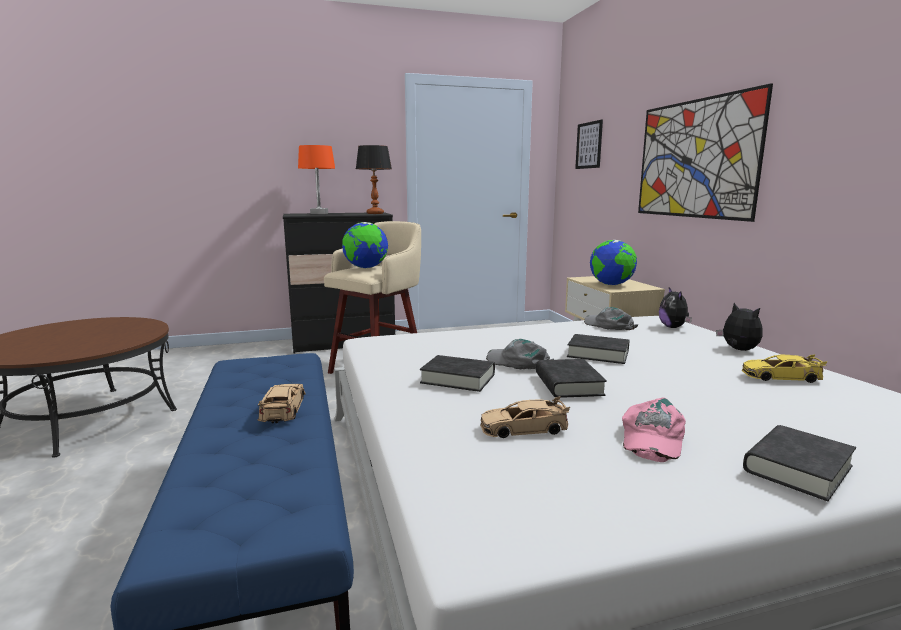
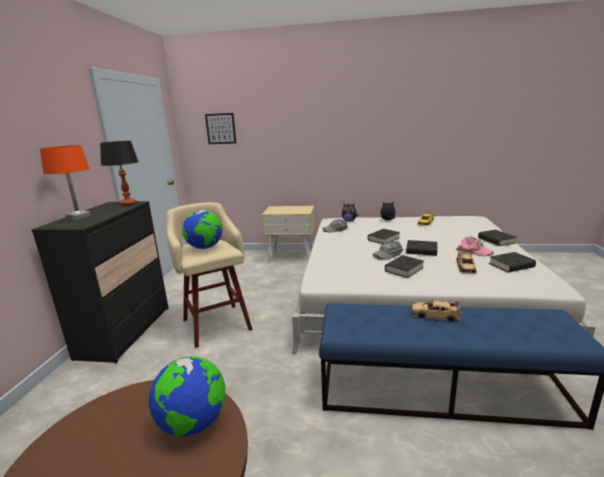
camera: 65 degrees left, 5 degrees up
globe [590,240,637,285] -> globe moved to [149,356,225,437]
picture [638,83,773,222] -> none
none -> black book [489,252,536,272]

